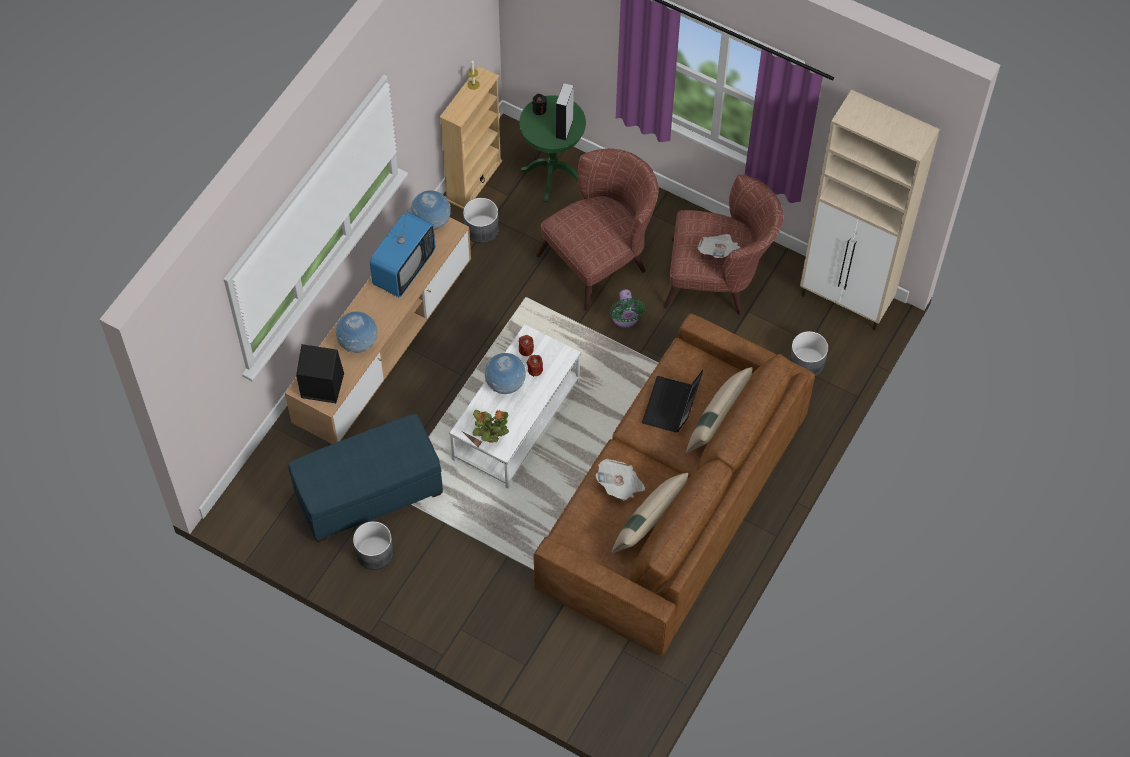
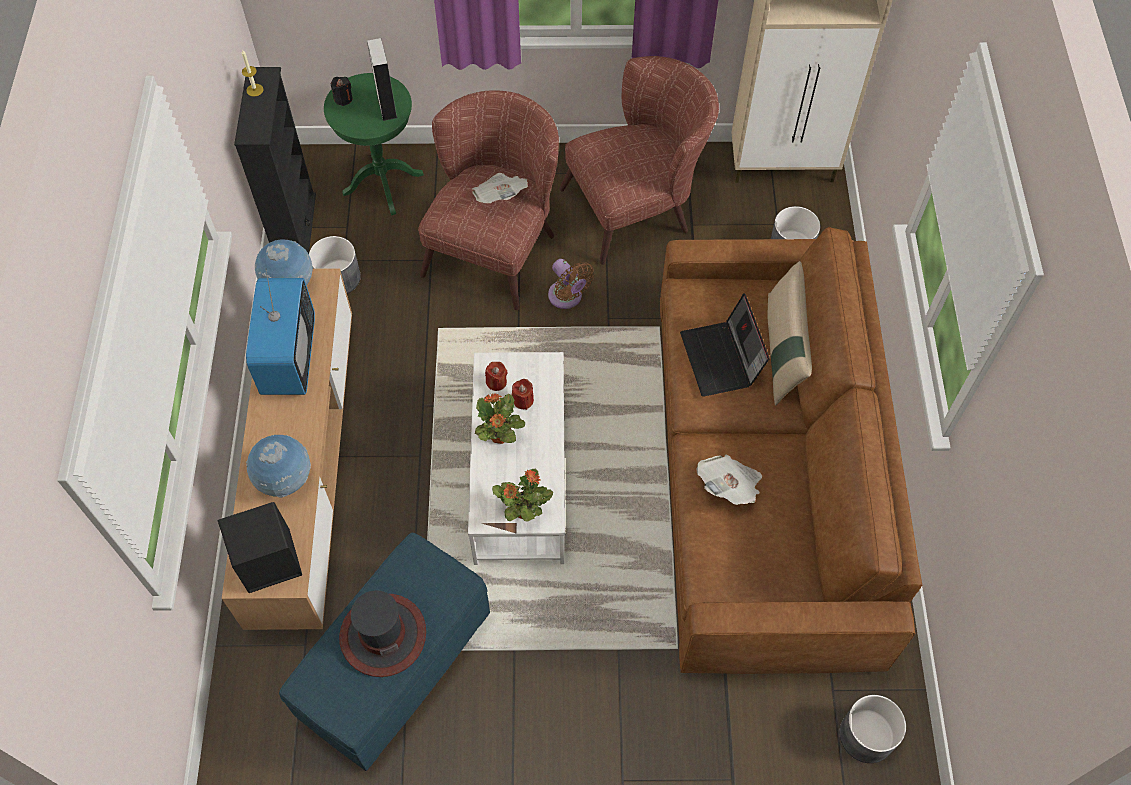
camera: 30 degrees left, 0 degrees up
grey planter [353,521,393,570] -> grey planter moved to [839,695,906,763]
beige bookcase [440,66,502,209] -> black bookcase [234,67,316,254]
globe [485,353,526,394] -> potted plant [475,393,525,444]
green fan [610,289,646,328] -> brown fan [548,259,594,309]
beige pillow [611,473,688,553] -> none
newspaper [697,234,741,258] -> newspaper moved to [472,173,528,203]
none -> hat [339,590,426,677]

